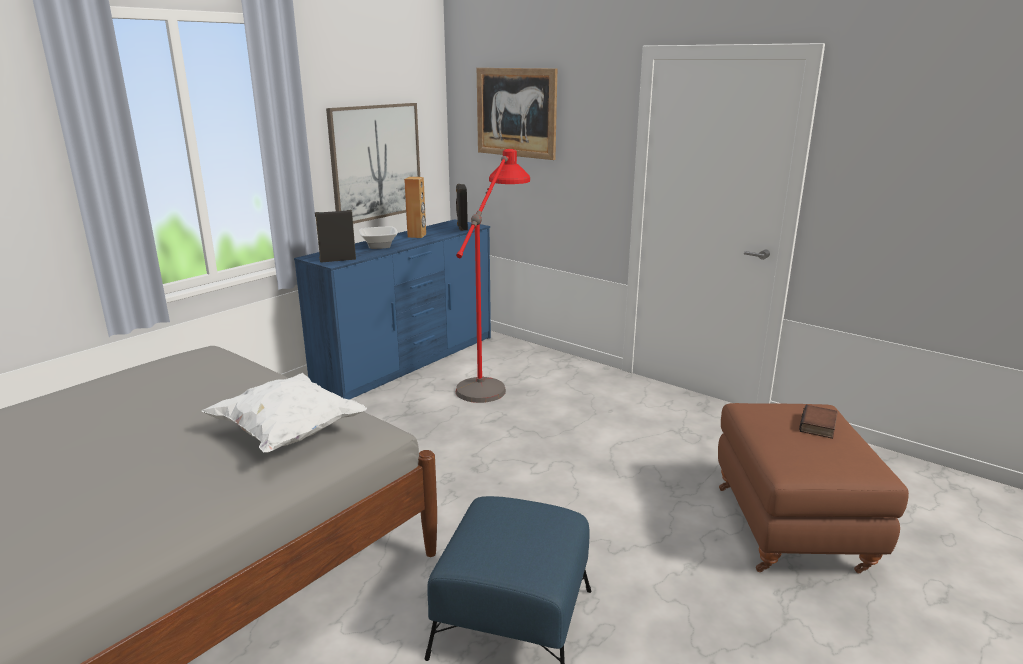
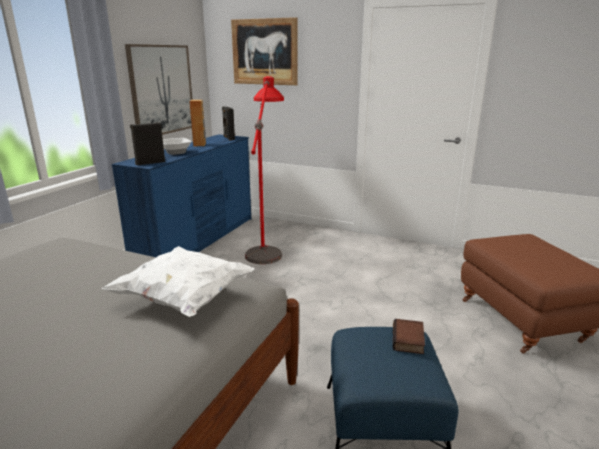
camera: 15 degrees left, 0 degrees up
book [799,405,838,439] -> book moved to [393,319,425,354]

